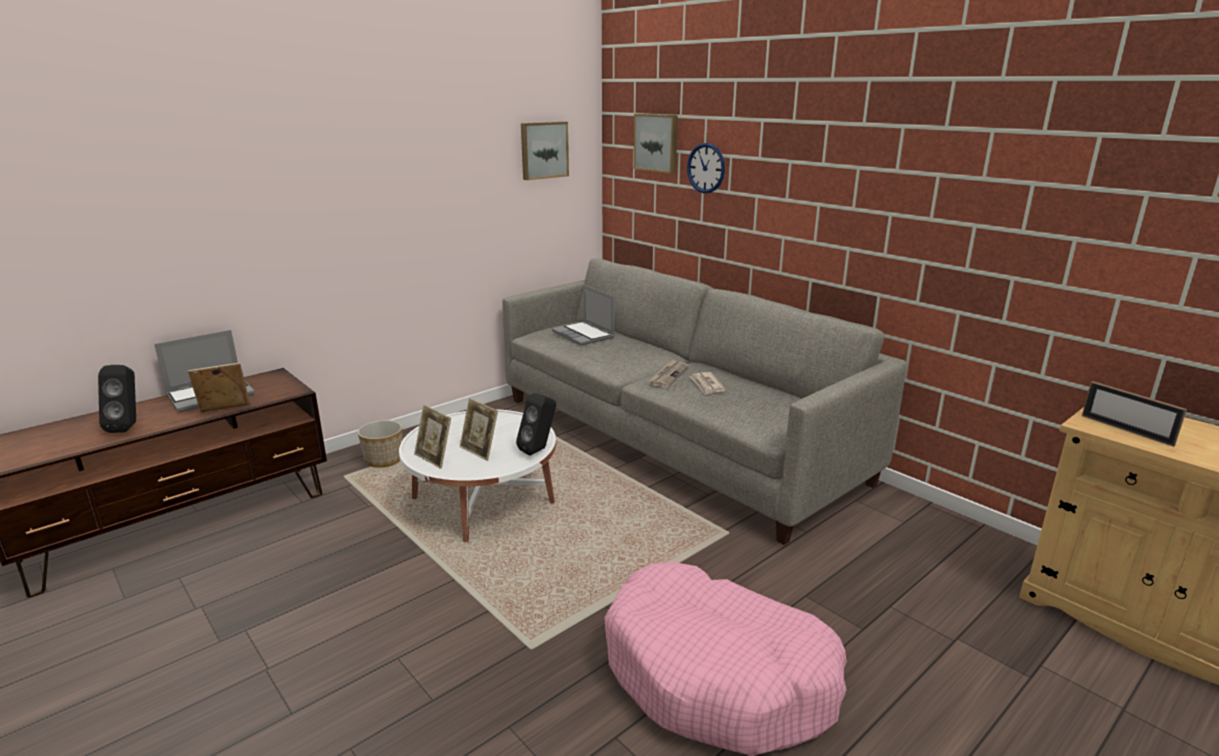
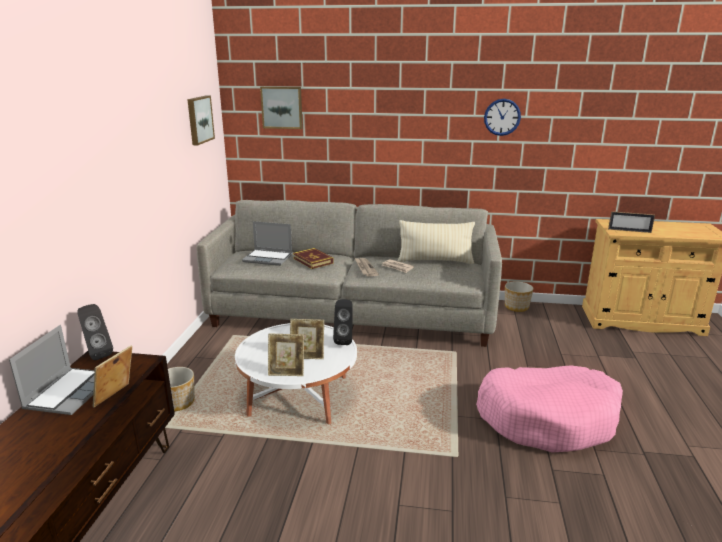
camera: 40 degrees left, 0 degrees up
black speaker [98,365,136,433] -> black speaker moved to [77,304,113,360]
wall clock [687,143,725,193] -> wall clock moved to [484,99,521,136]
none -> book [293,248,333,269]
none -> beige pillow [398,220,475,264]
none -> planter [505,281,533,312]

